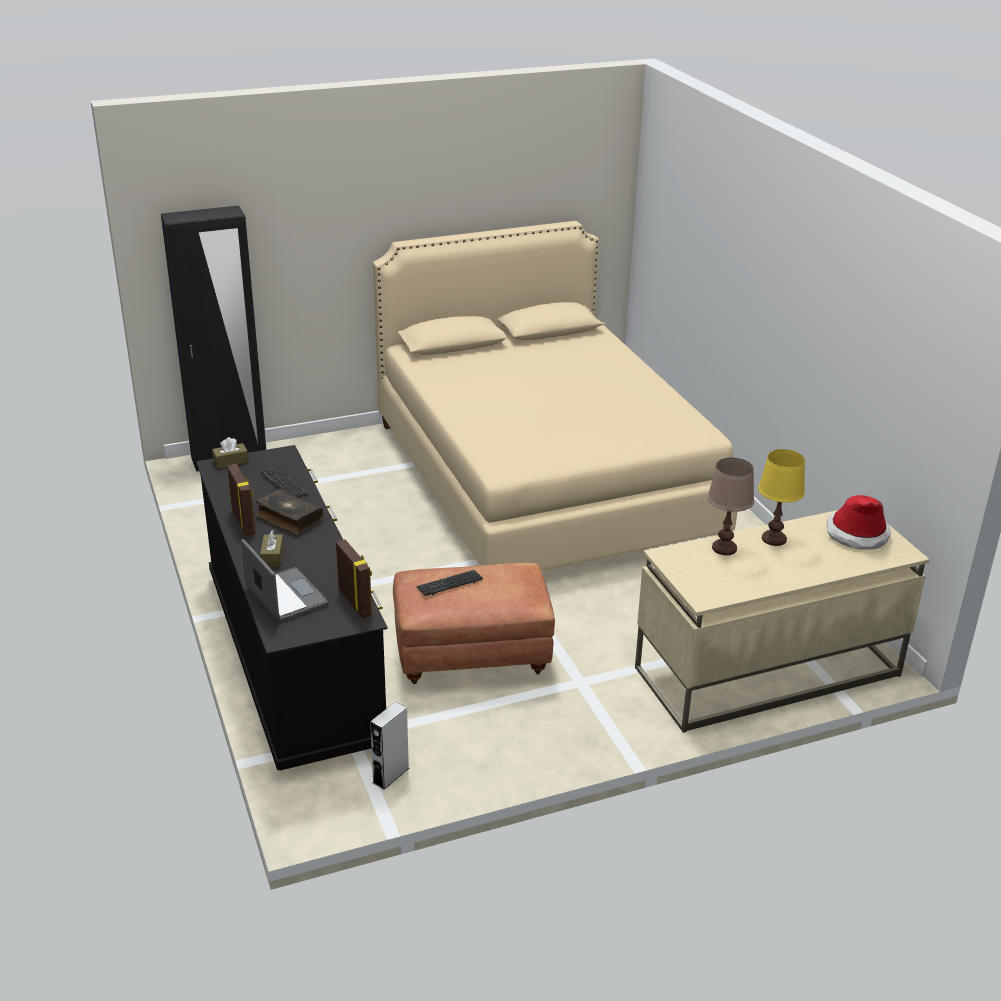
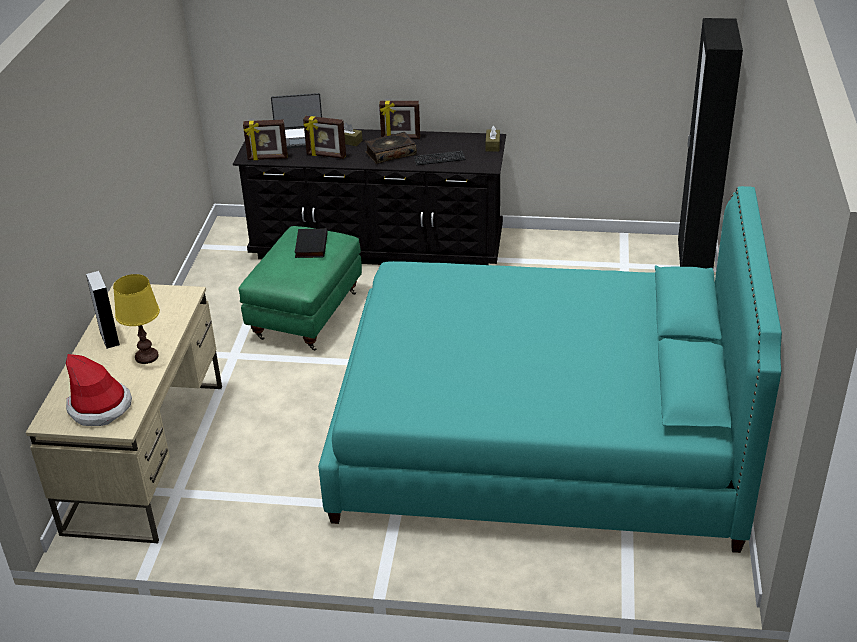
camera: 120 degrees right, 5 degrees up
grey speaker [370,702,409,790] -> grey speaker moved to [86,271,120,349]
beige bed [373,221,737,571] -> turquoise bed [318,186,782,553]
brown ottoman [393,563,555,684] -> green ottoman [239,226,362,351]
keyboard [417,570,483,596] -> black book [294,228,328,258]
brown table lamp [707,458,754,555] -> none
none -> picture frame [303,116,346,159]

